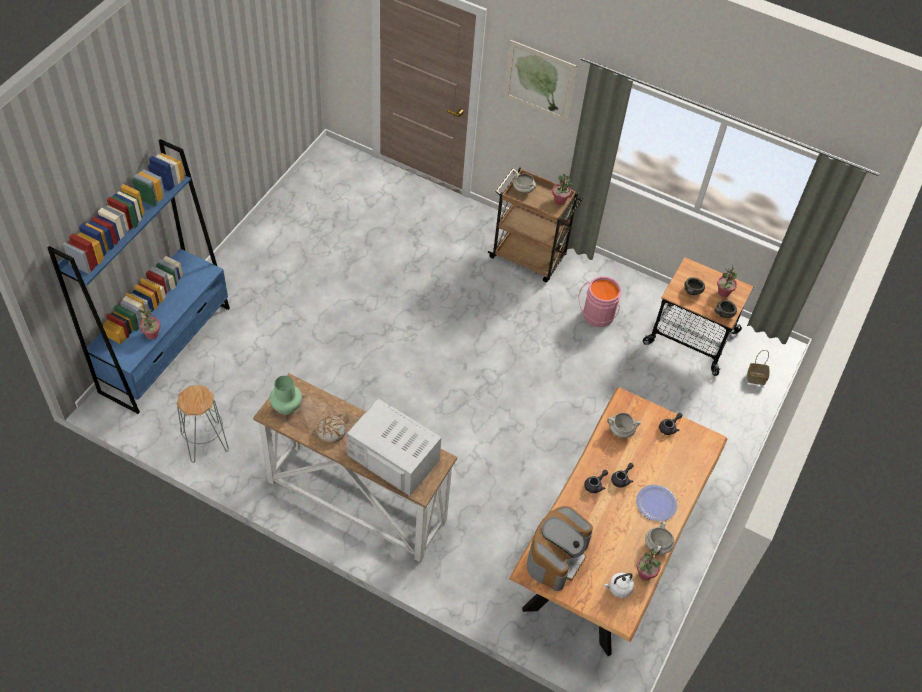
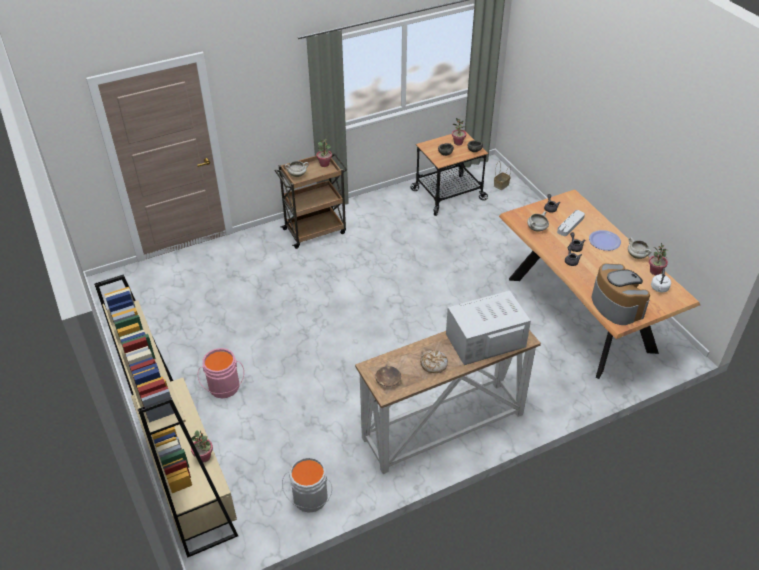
camera: 50 degrees left, 10 degrees down
blue bookcase [48,139,230,414] -> beige bookcase [94,274,238,558]
grey stool [177,385,229,463] -> grey bucket [282,456,332,513]
green vase [270,376,302,415] -> brown bowl [375,366,401,387]
picture [504,40,577,122] -> none
pink bucket [579,276,621,327] -> pink bucket moved to [198,348,244,398]
none -> grey tray [557,210,585,236]

